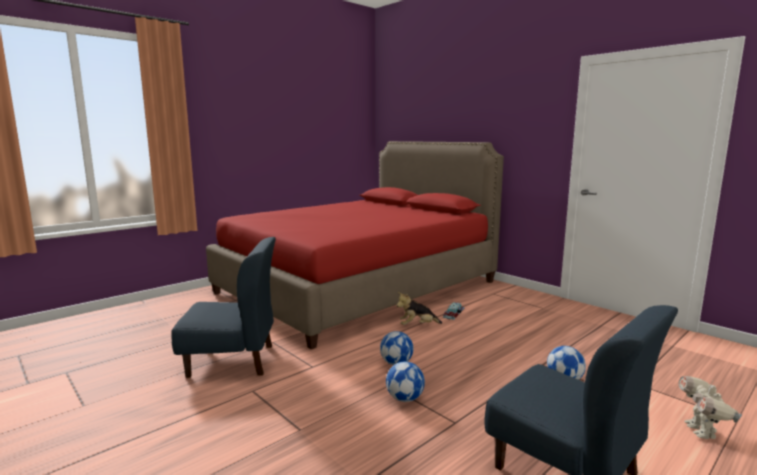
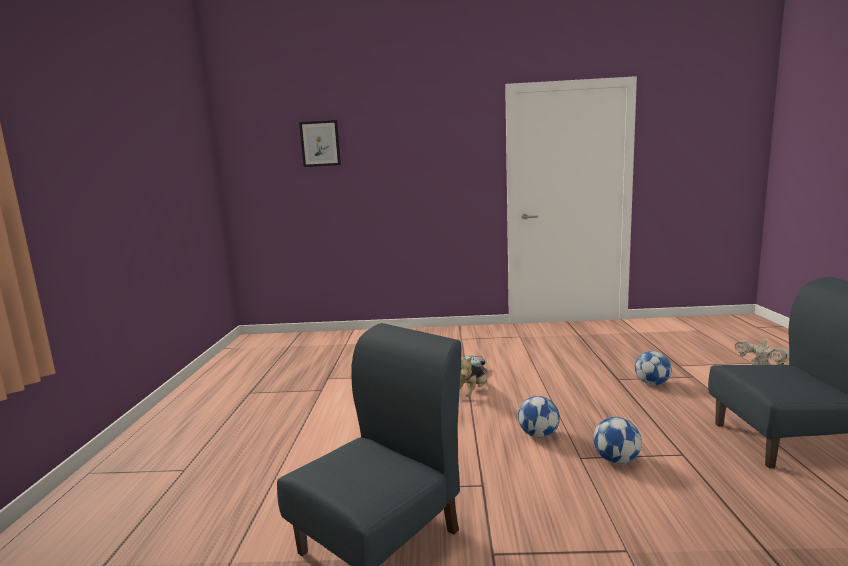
camera: 45 degrees left, 0 degrees up
red bed [206,141,504,349] -> none
none -> picture [299,120,341,167]

